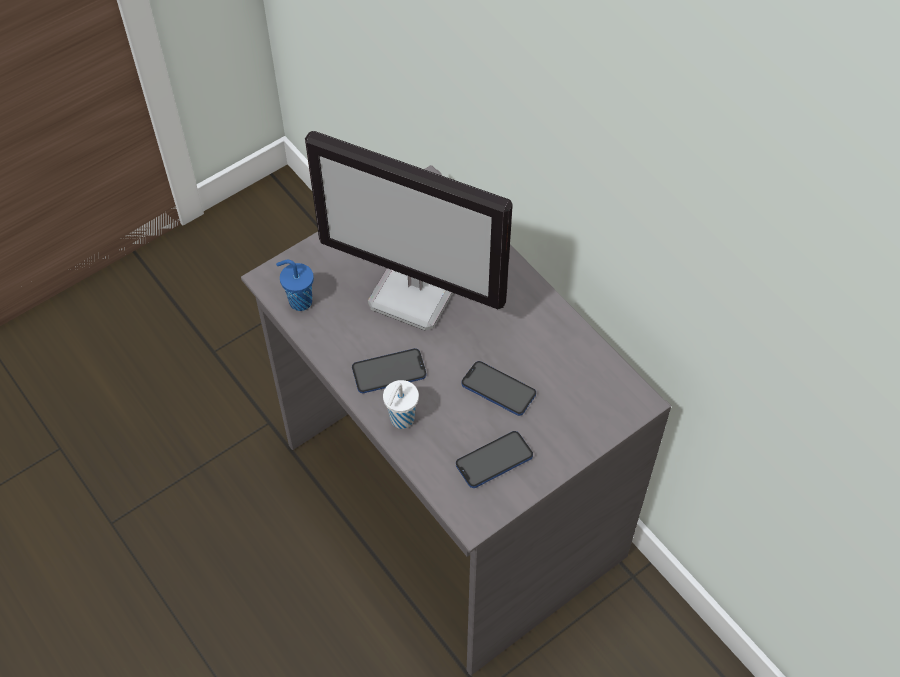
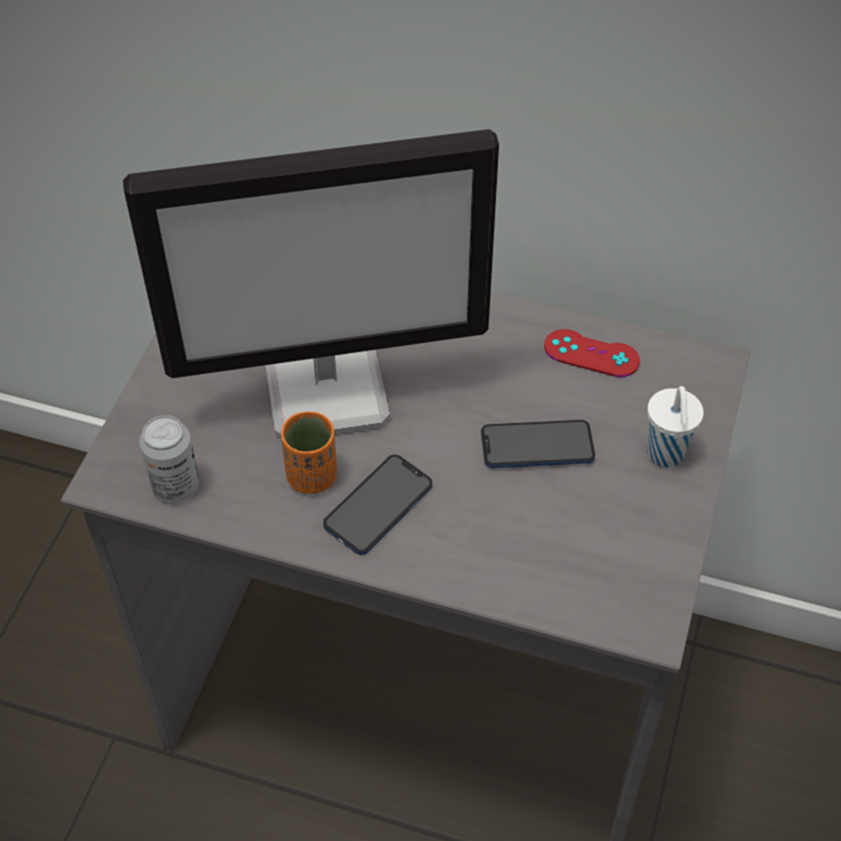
camera: 35 degrees left, 5 degrees down
blue cup [276,260,314,311] -> can [139,415,199,502]
white cup [383,380,419,429] -> white cup moved to [647,386,704,468]
phone [456,431,533,488] -> none
none -> orange cup [281,412,337,494]
none -> red game controller [544,329,640,377]

